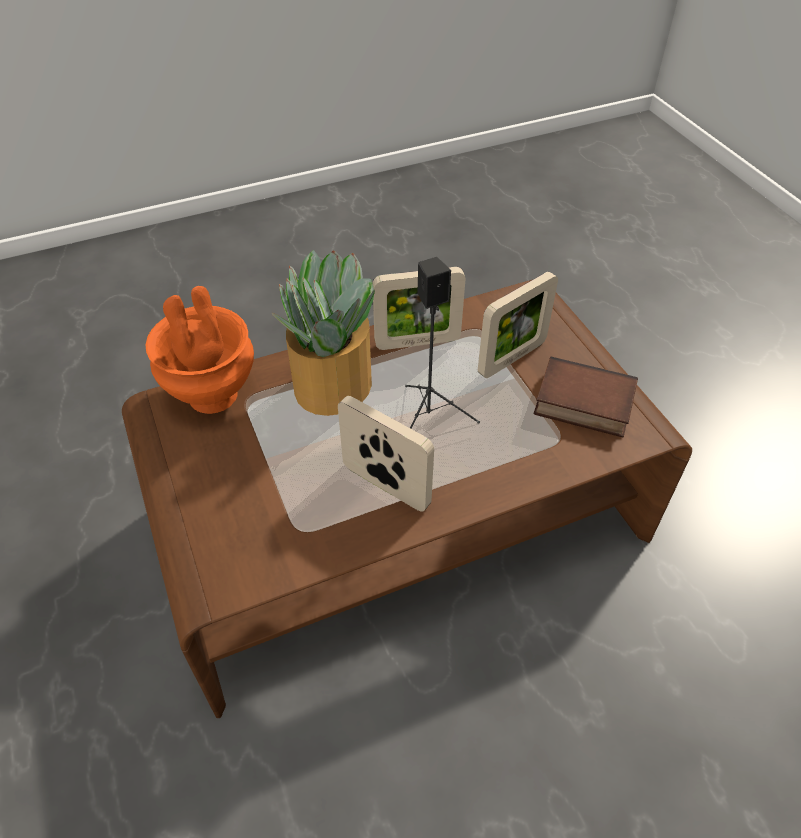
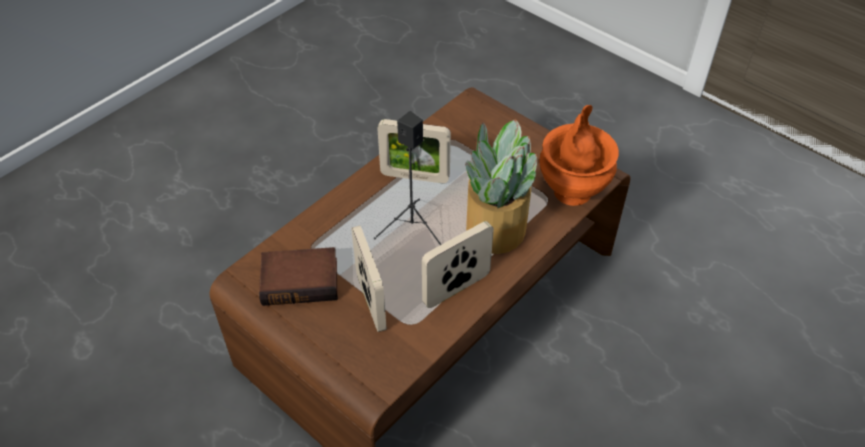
camera: 155 degrees right, 0 degrees up
picture frame [478,272,558,378] -> picture frame turned 135 degrees clockwise [351,225,387,332]

